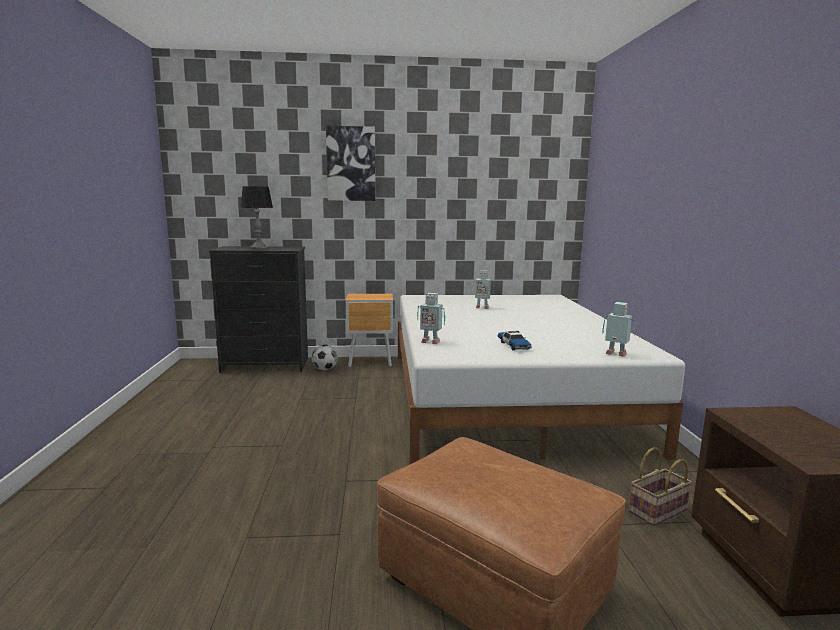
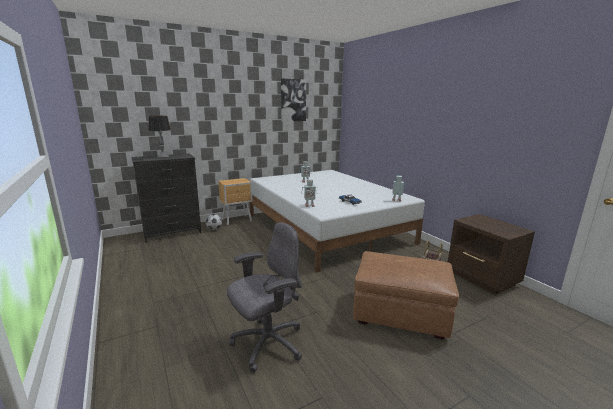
camera: 25 degrees left, 5 degrees up
picture [326,126,375,201] -> picture moved to [281,78,306,122]
none -> grey office chair [227,222,302,373]

